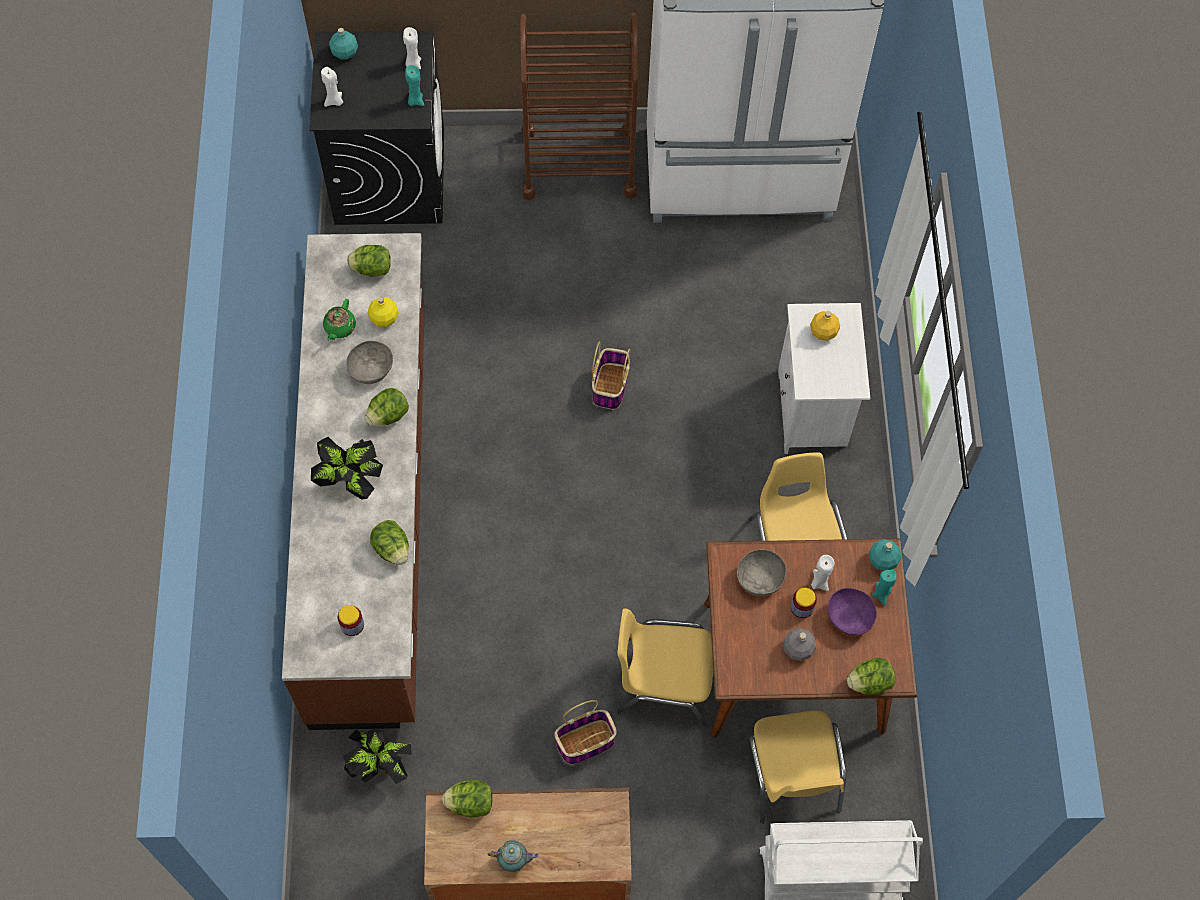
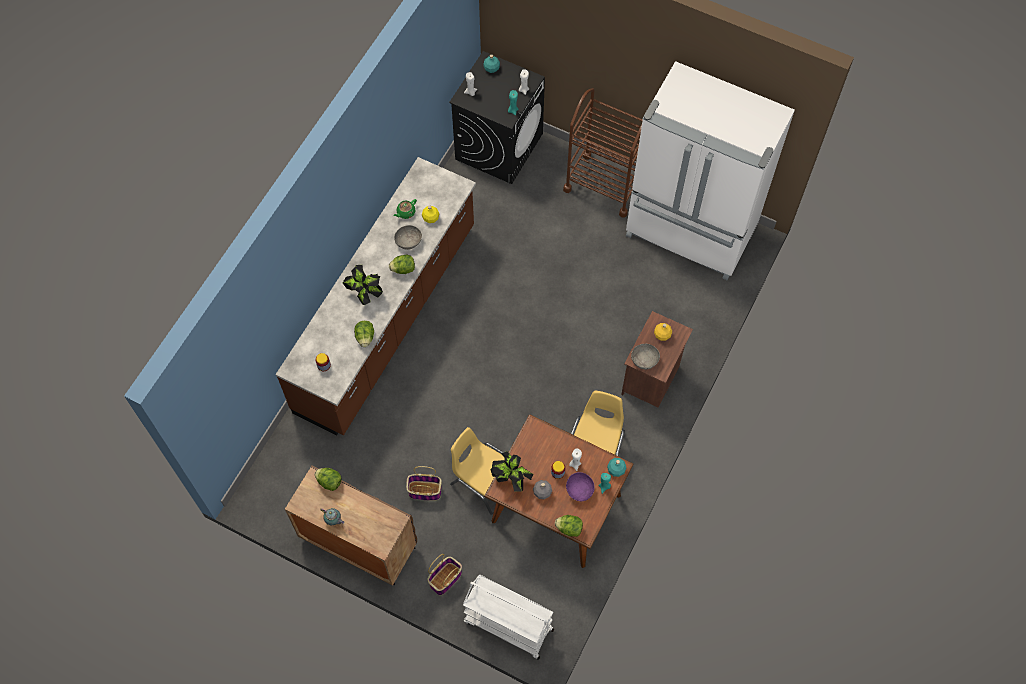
camera: 30 degrees right, 0 degrees up
potted plant [343,729,412,784] -> potted plant moved to [490,451,534,492]
lettuce [347,245,391,277] -> none
basket [592,341,630,410] -> basket moved to [428,554,462,595]
grey bowl [737,549,786,596] -> grey bowl moved to [631,344,660,369]
yellow chair [741,711,846,824] -> none
white nightstand [778,303,870,454] -> brown nightstand [621,311,693,408]

